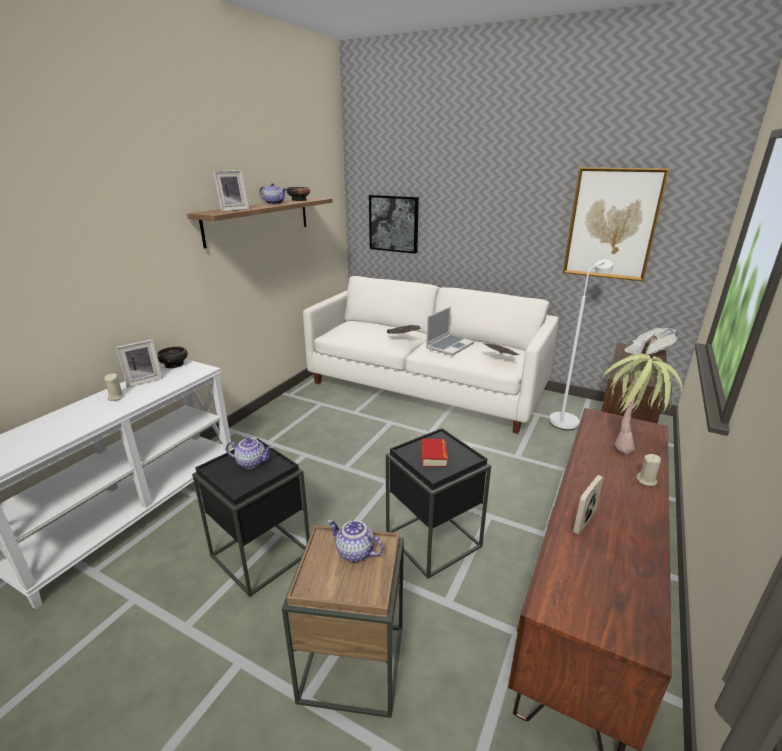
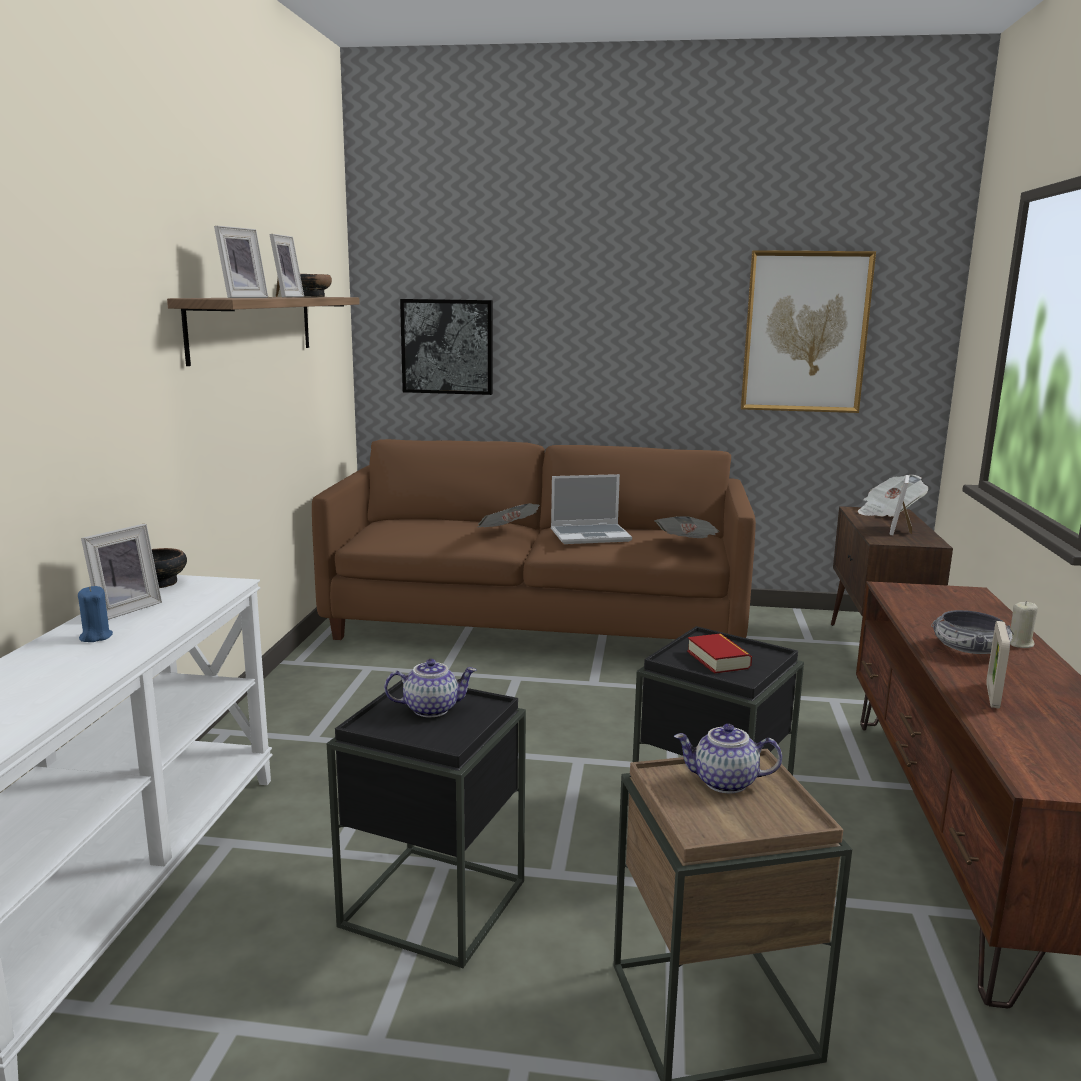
camera: 20 degrees left, 10 degrees down
beige candle [104,373,125,401] -> blue candle [78,586,113,642]
teapot [260,183,286,204] -> picture frame [269,234,304,297]
white sofa [303,276,558,434] -> brown sofa [312,439,756,640]
laptop [426,307,474,356] -> laptop turned 60 degrees clockwise [551,474,632,544]
white floor lamp [549,260,613,430] -> none
potted plant [601,353,683,455] -> none
none -> bowl [931,610,1014,654]

